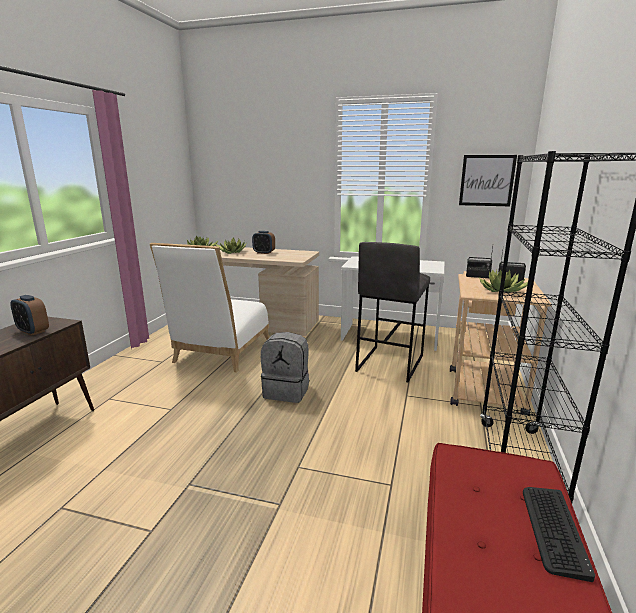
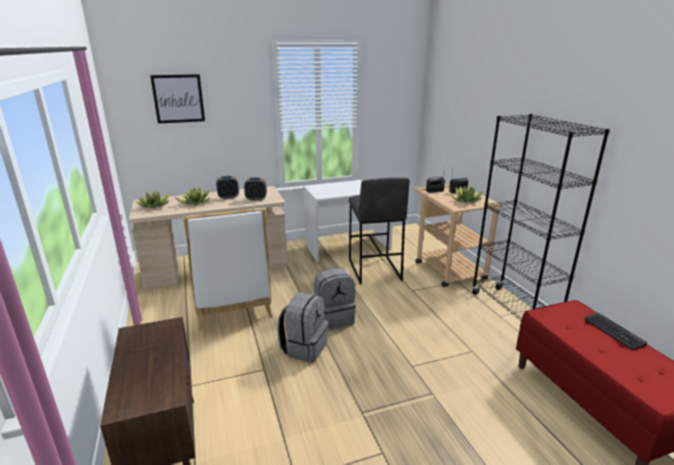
camera: 35 degrees left, 5 degrees up
alarm clock [10,295,49,336] -> alarm clock moved to [244,177,267,201]
picture [459,155,517,206] -> picture moved to [150,74,205,124]
none -> grey backpack [277,292,329,363]

